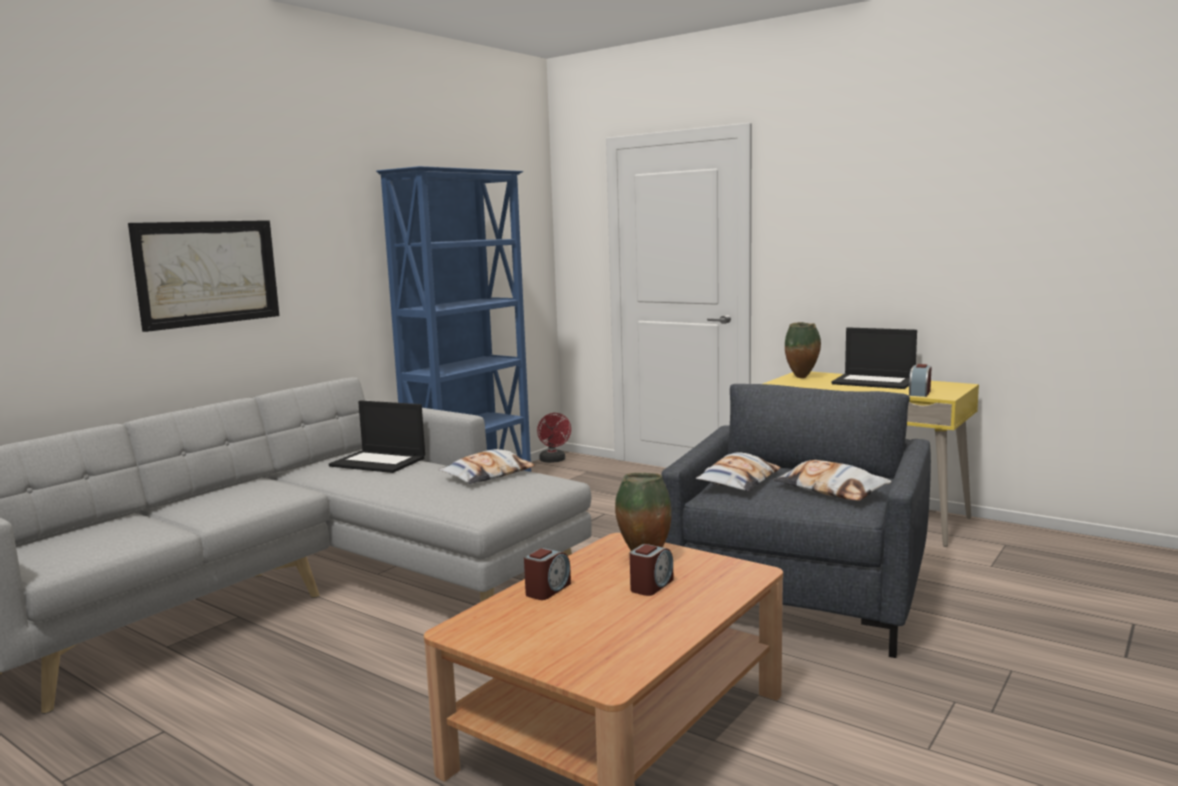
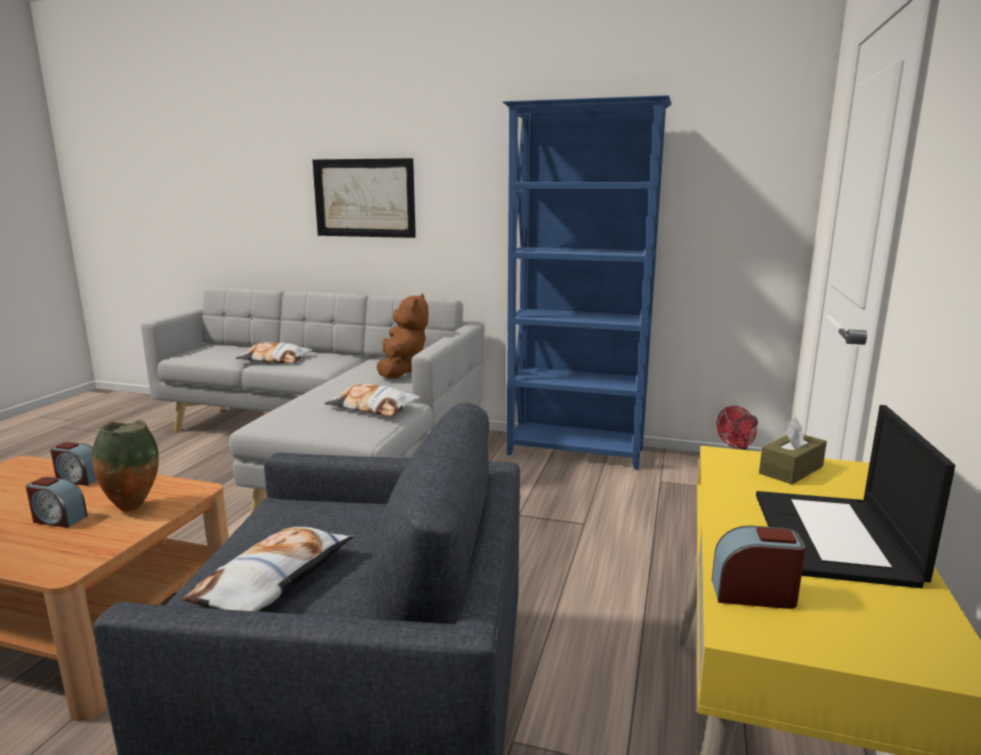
camera: 70 degrees right, 5 degrees up
laptop [329,400,425,473] -> brown plush toy [376,293,428,378]
pillow [696,452,781,491] -> pillow moved to [236,342,313,363]
vase [785,322,821,378] -> brown tissue box [759,417,827,484]

